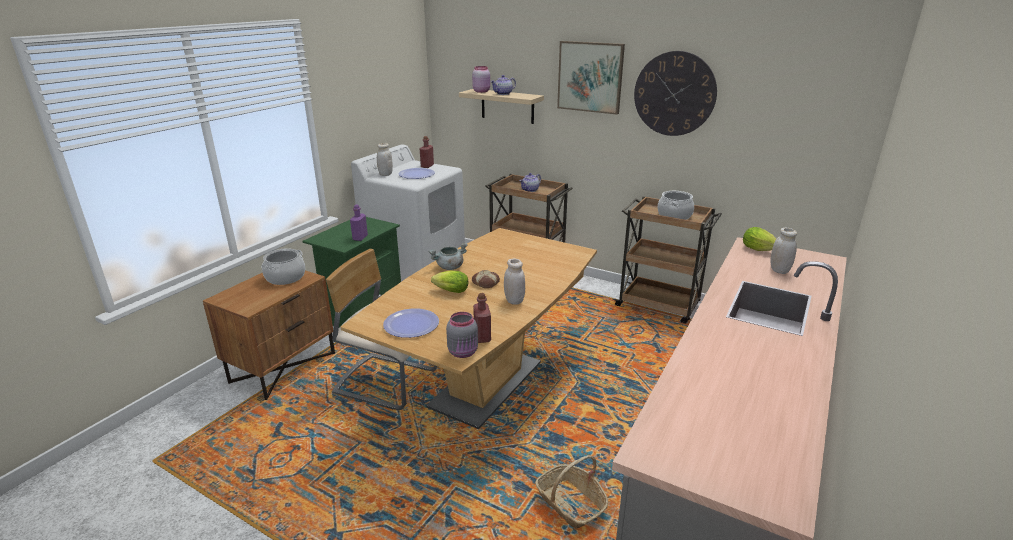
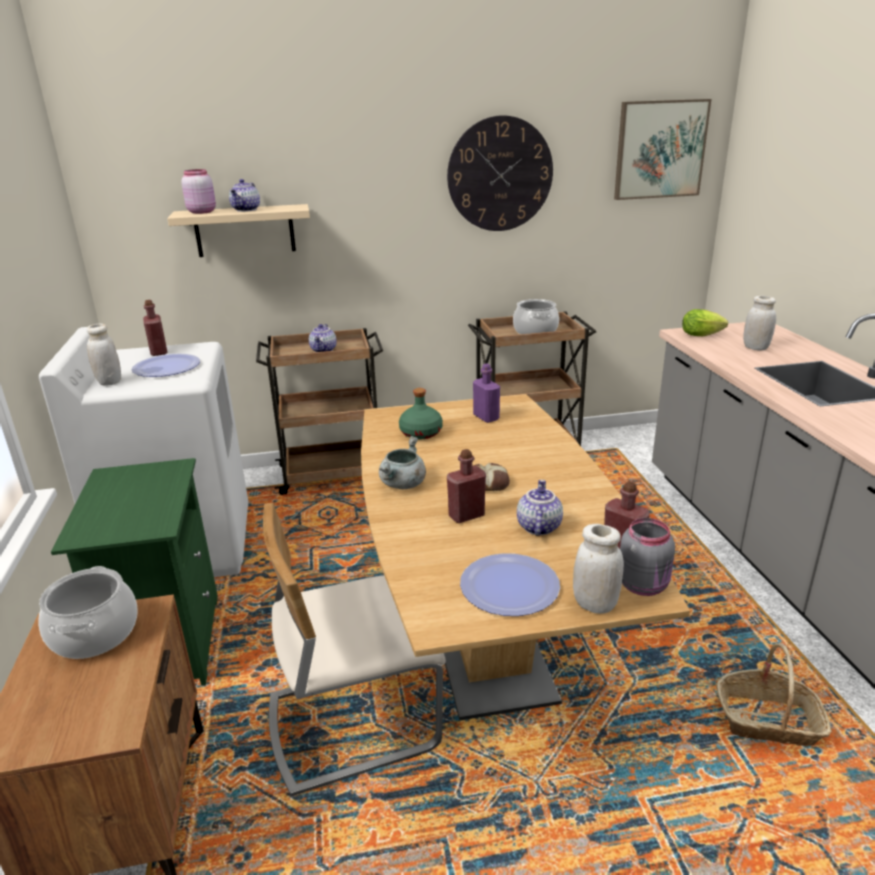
camera: 40 degrees left, 0 degrees up
purple bottle [350,205,368,241] -> purple bottle moved to [473,363,500,423]
lettuce [431,270,468,293] -> red bottle [447,449,486,523]
white jar [504,258,525,305] -> white jar moved to [573,524,624,614]
picture [557,41,625,115] -> picture moved to [614,99,711,200]
none -> green bottle [399,388,443,439]
none -> teapot [517,480,563,536]

